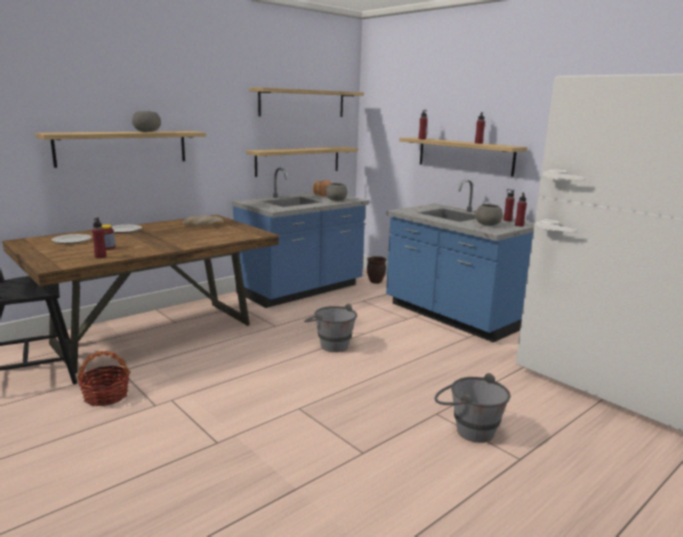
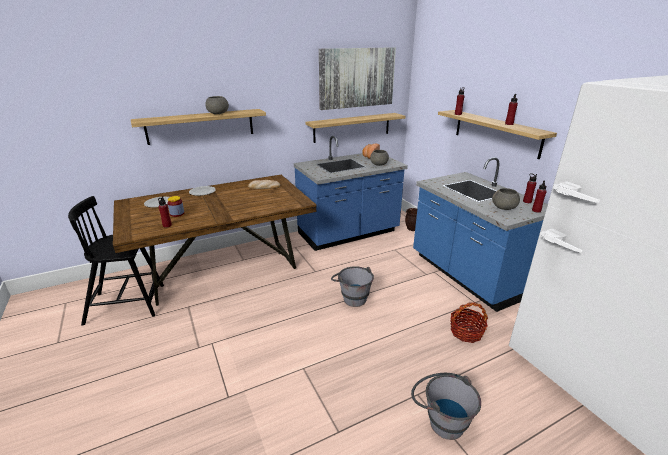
camera: 15 degrees right, 10 degrees up
basket [77,351,131,406] -> basket moved to [450,302,488,343]
shelf [249,88,364,117] -> picture [319,47,396,110]

